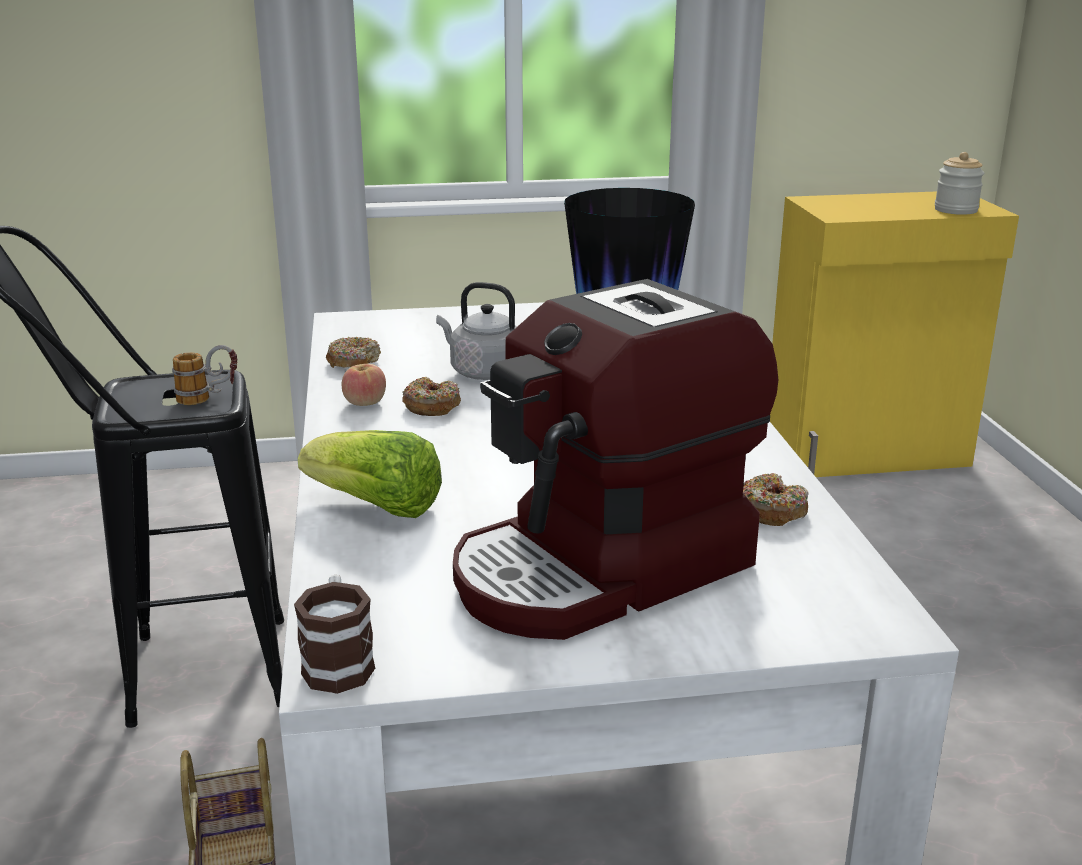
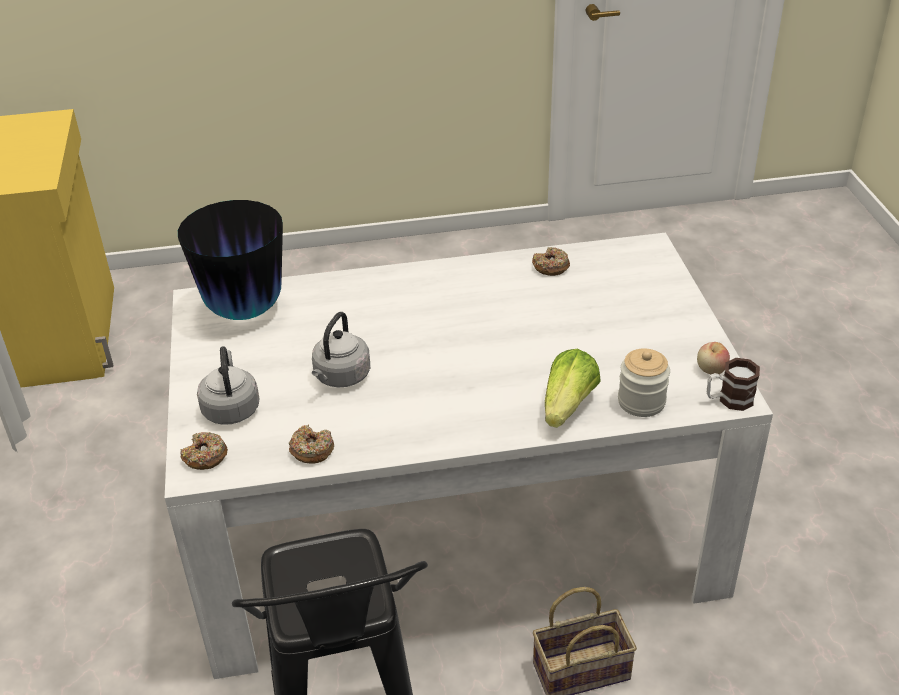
camera: 90 degrees left, 15 degrees up
mug [172,345,238,405] -> none
apple [342,364,386,406] -> apple moved to [697,342,730,374]
donut [402,377,461,416] -> donut moved to [180,432,228,470]
coffee machine [453,279,778,640] -> none
jar [935,152,984,215] -> jar moved to [618,348,670,417]
none -> grey kettle [197,346,260,425]

